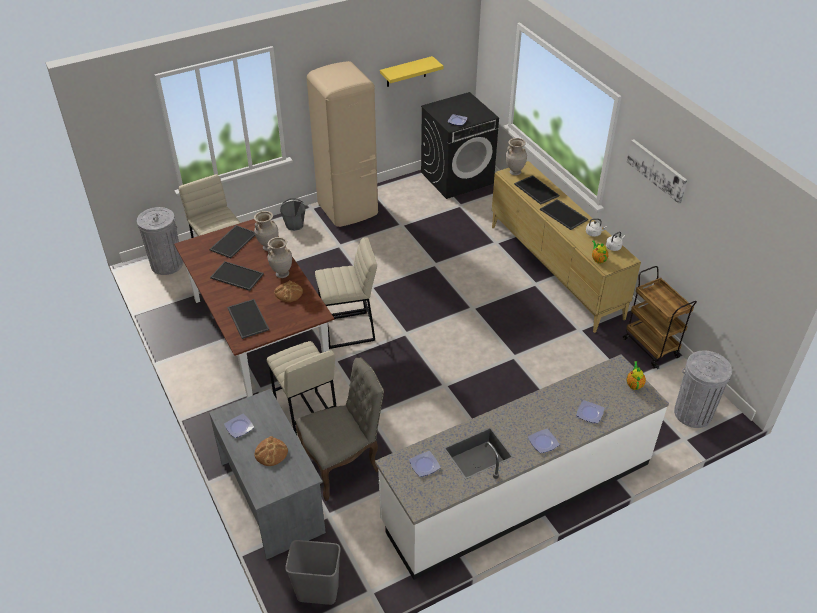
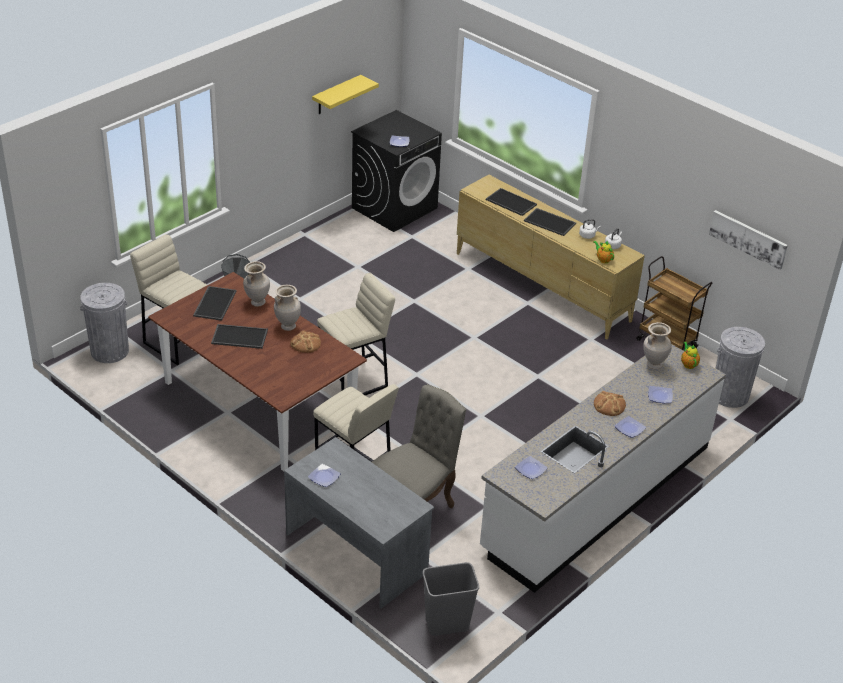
camera: 20 degrees left, 5 degrees down
tray [227,299,269,339] -> none
bread [255,436,288,466] -> bread moved to [594,391,626,416]
beige fridge [307,61,378,227] -> none
beige vase [506,138,527,175] -> beige vase moved to [643,322,672,369]
picture [627,139,687,204] -> picture moved to [709,210,788,270]

